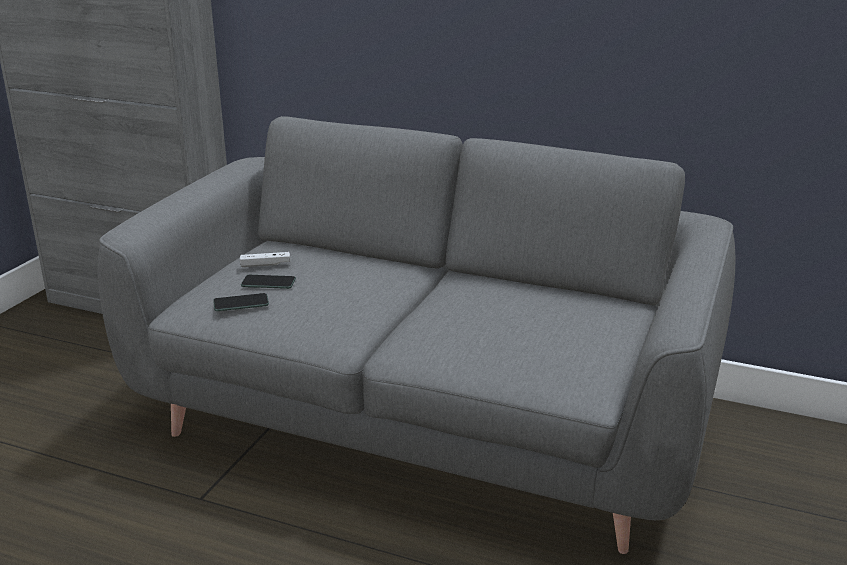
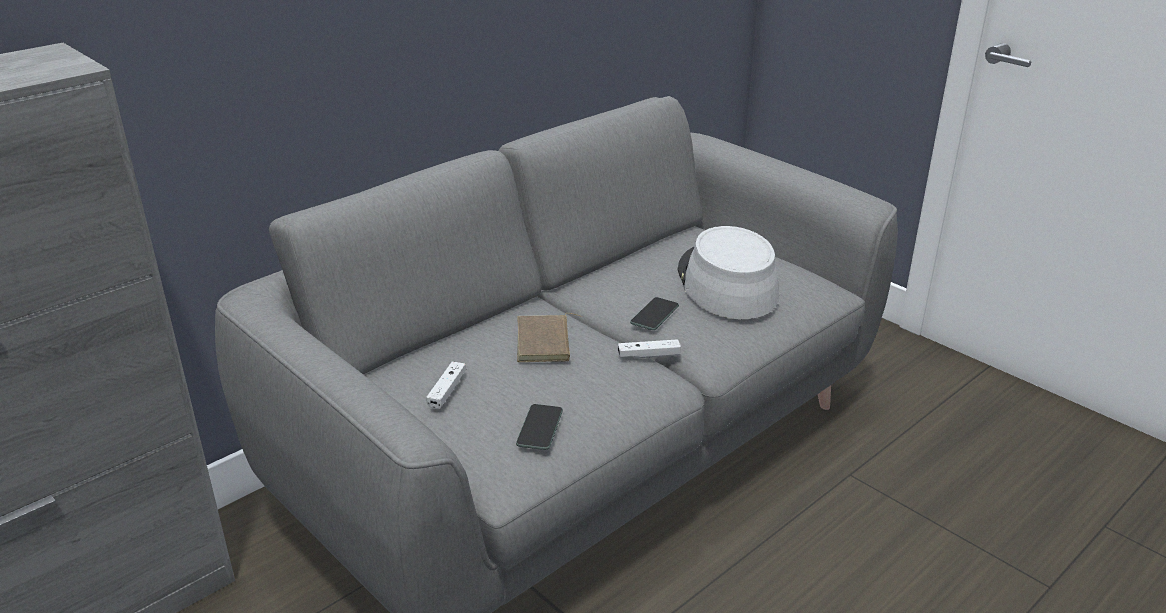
camera: 65 degrees left, 5 degrees up
phone [241,275,296,289] -> phone moved to [630,297,679,330]
none -> brown book [517,313,583,362]
none -> white game controller [618,339,681,358]
none -> grey hat [678,226,779,319]

